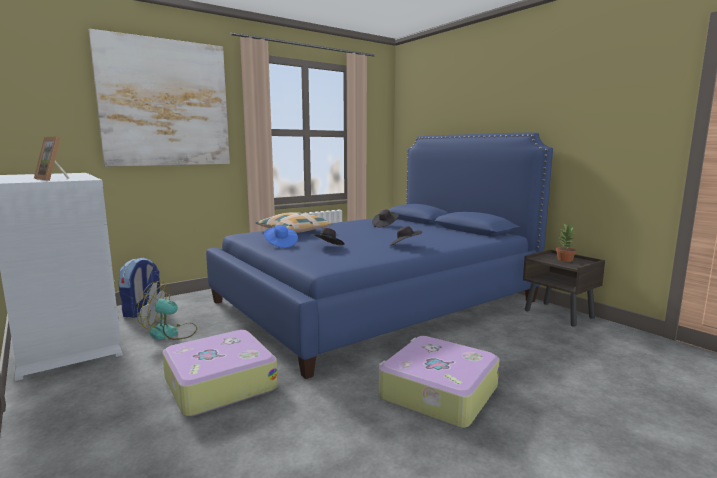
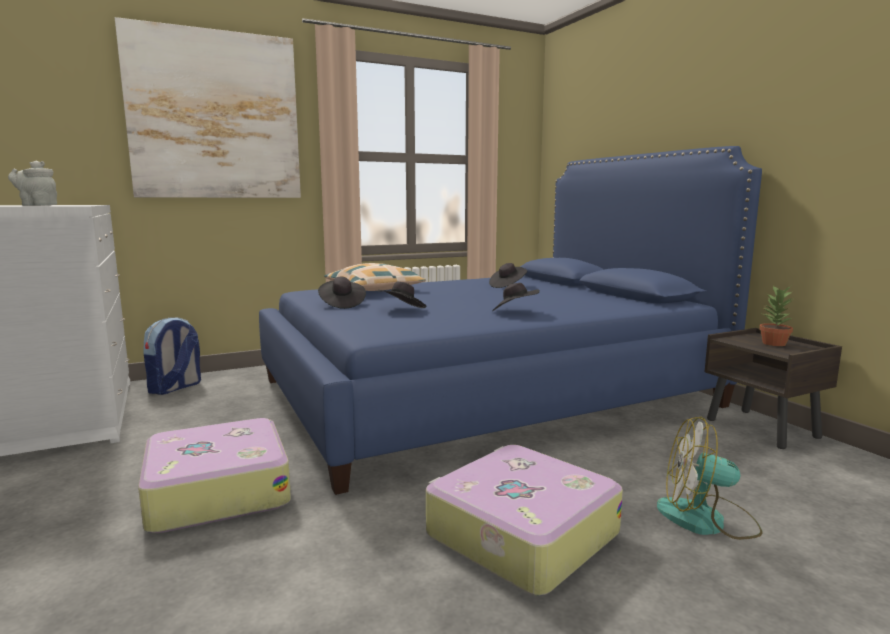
camera: 10 degrees right, 0 degrees up
picture frame [34,137,69,181] -> grey teapot [8,161,57,206]
fan [137,281,197,340] -> fan moved to [657,417,762,540]
blue hat [264,225,298,248] -> black hat [318,277,366,309]

